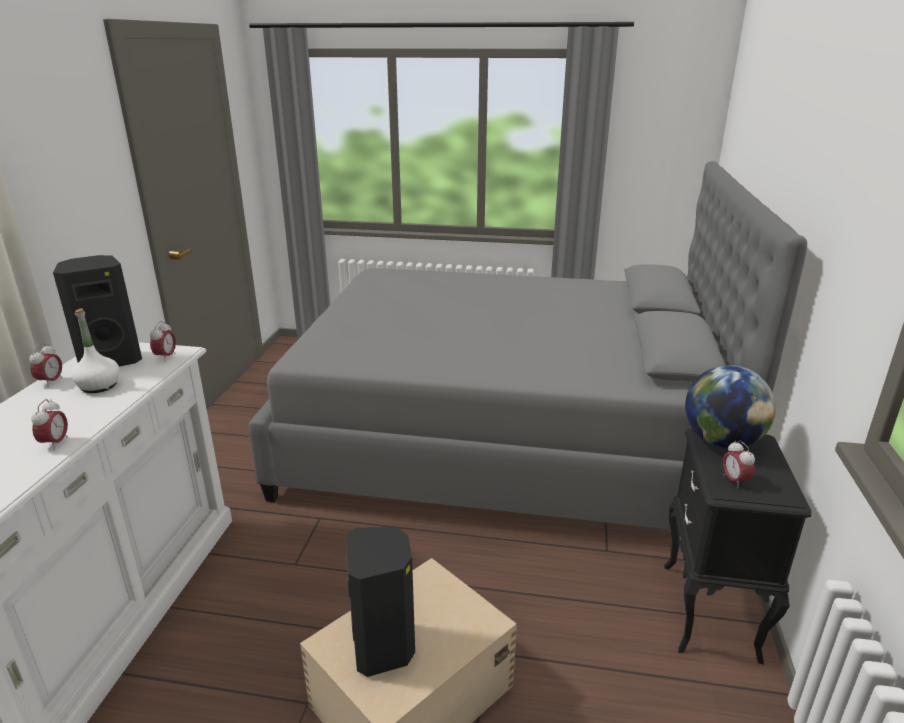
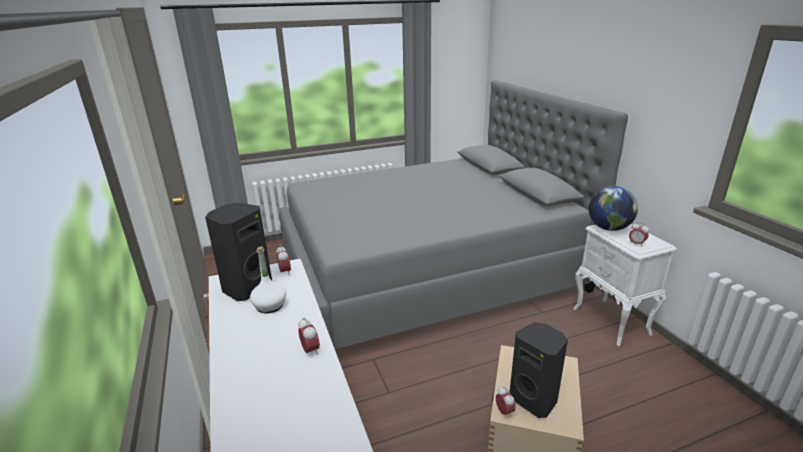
camera: 30 degrees left, 0 degrees up
alarm clock [29,343,63,387] -> alarm clock moved to [496,386,516,417]
black nightstand [664,428,811,664] -> white nightstand [573,224,677,346]

